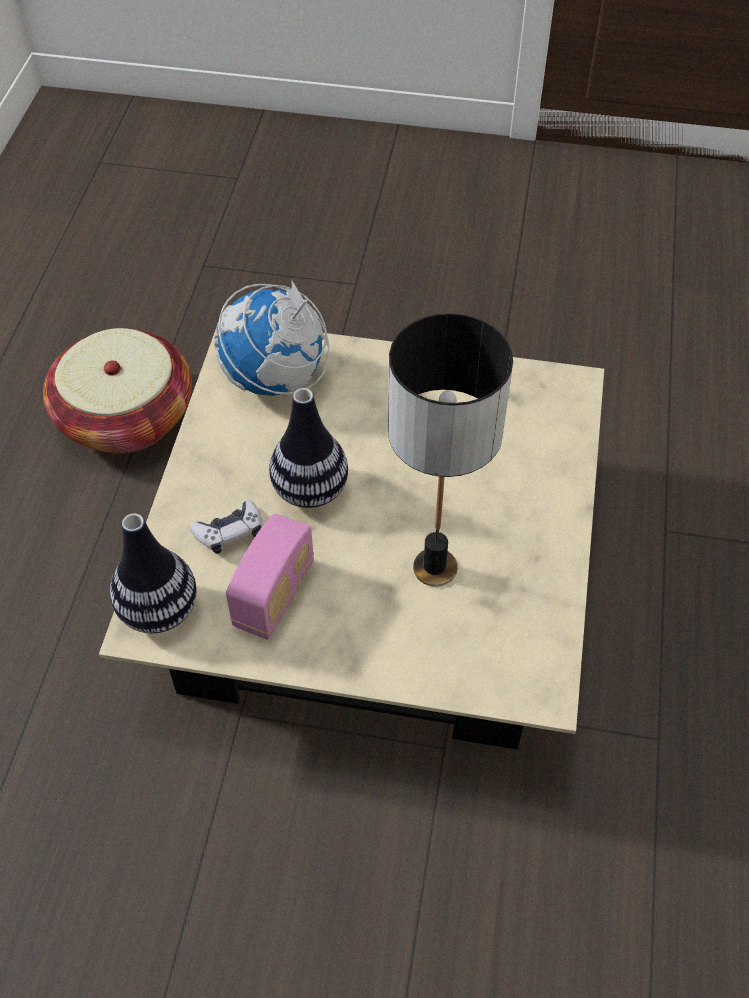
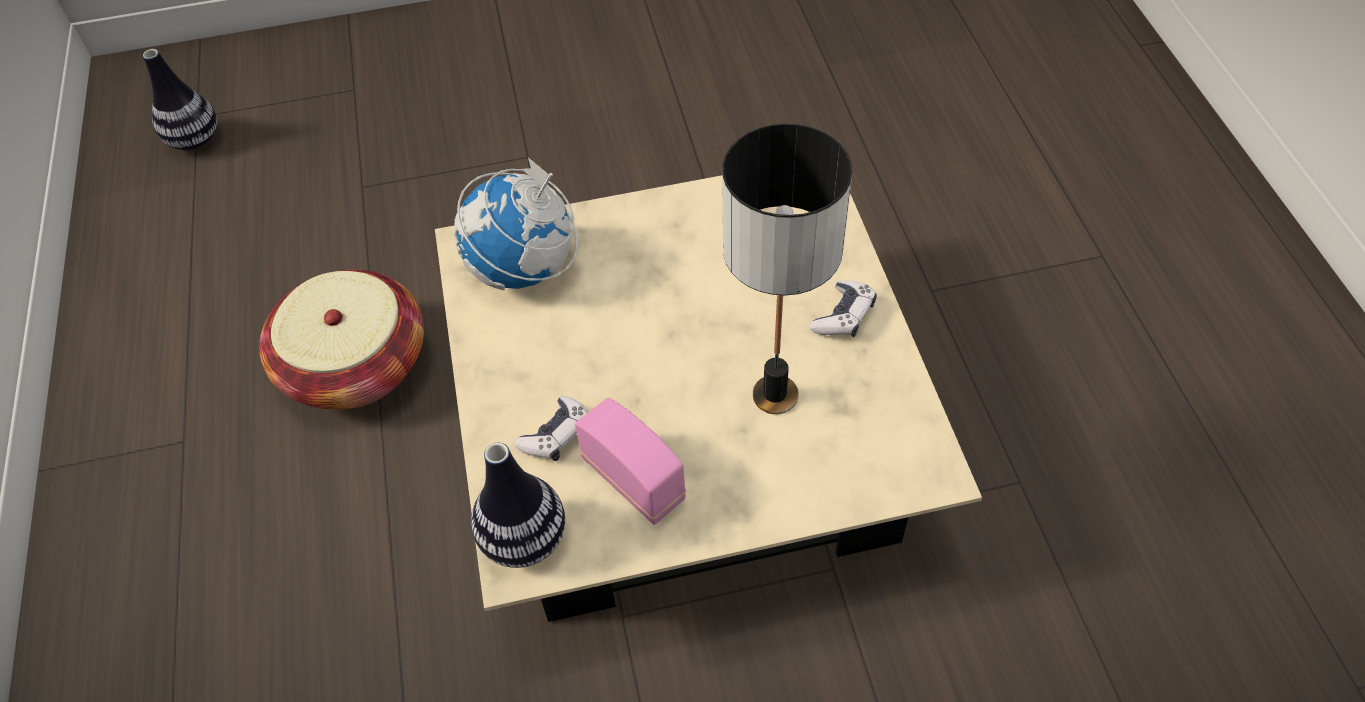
camera: 20 degrees left, 0 degrees up
radio [226,513,314,640] -> radio turned 45 degrees counterclockwise [575,398,686,525]
vase [269,388,348,508] -> vase moved to [143,49,217,150]
none -> game controller [810,280,877,337]

